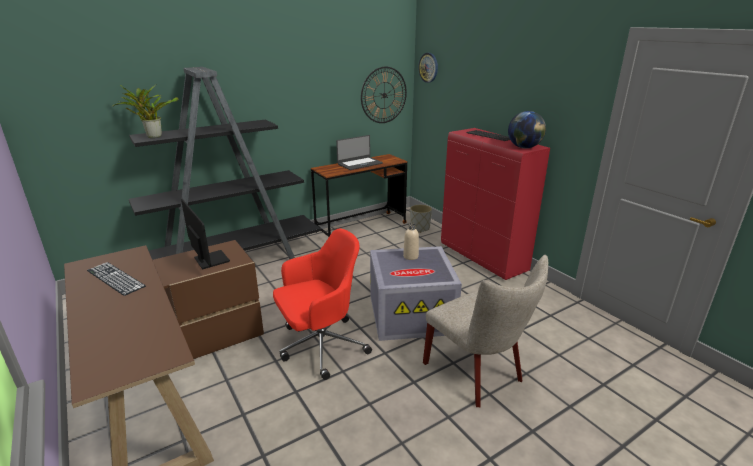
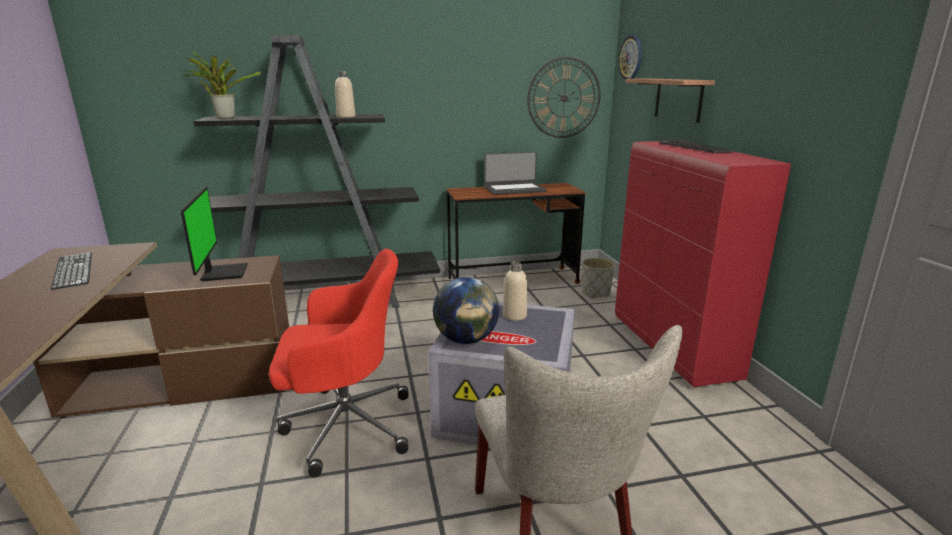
camera: 20 degrees right, 5 degrees down
globe [508,111,546,148] -> globe moved to [433,277,499,344]
none -> beige bottle [335,71,355,118]
none -> shelf [625,79,715,123]

